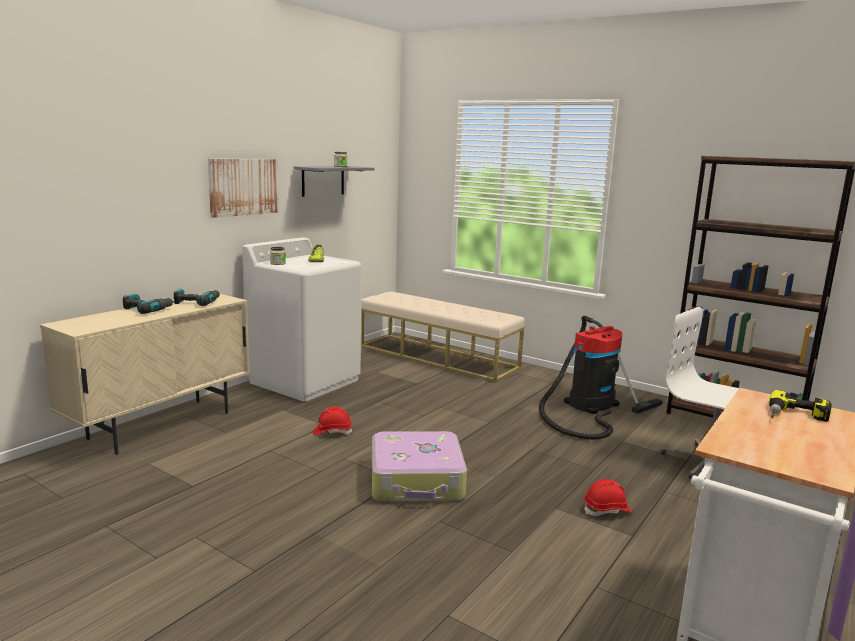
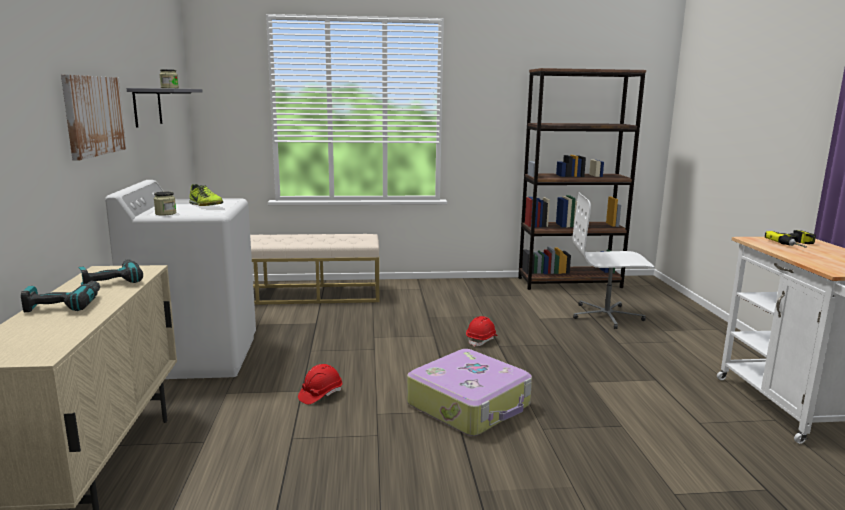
camera: 40 degrees left, 0 degrees up
vacuum cleaner [539,316,662,440] -> none
red hard hat [584,479,632,516] -> red hard hat moved to [466,316,498,347]

